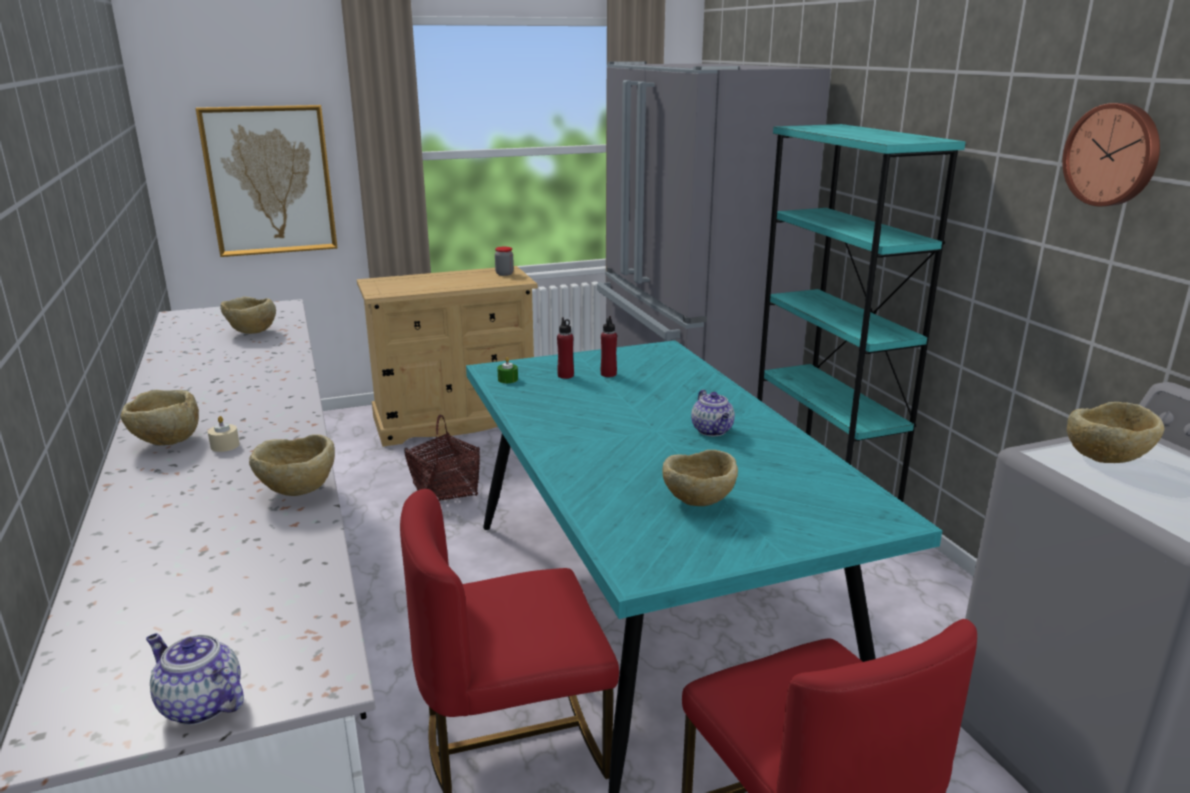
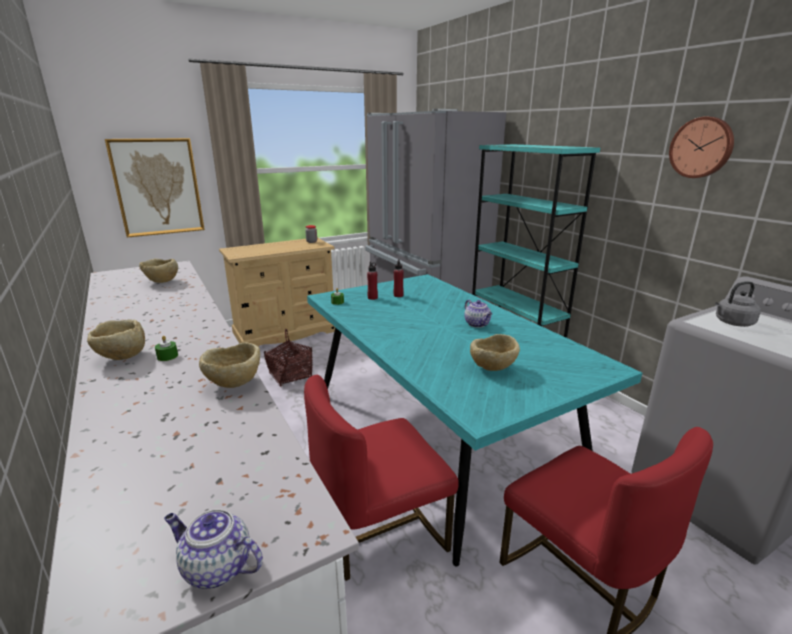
camera: 10 degrees left, 0 degrees up
beige candle [208,416,240,452] -> green candle [155,336,178,361]
beige bowl [1067,402,1164,463] -> grey kettle [715,281,761,327]

